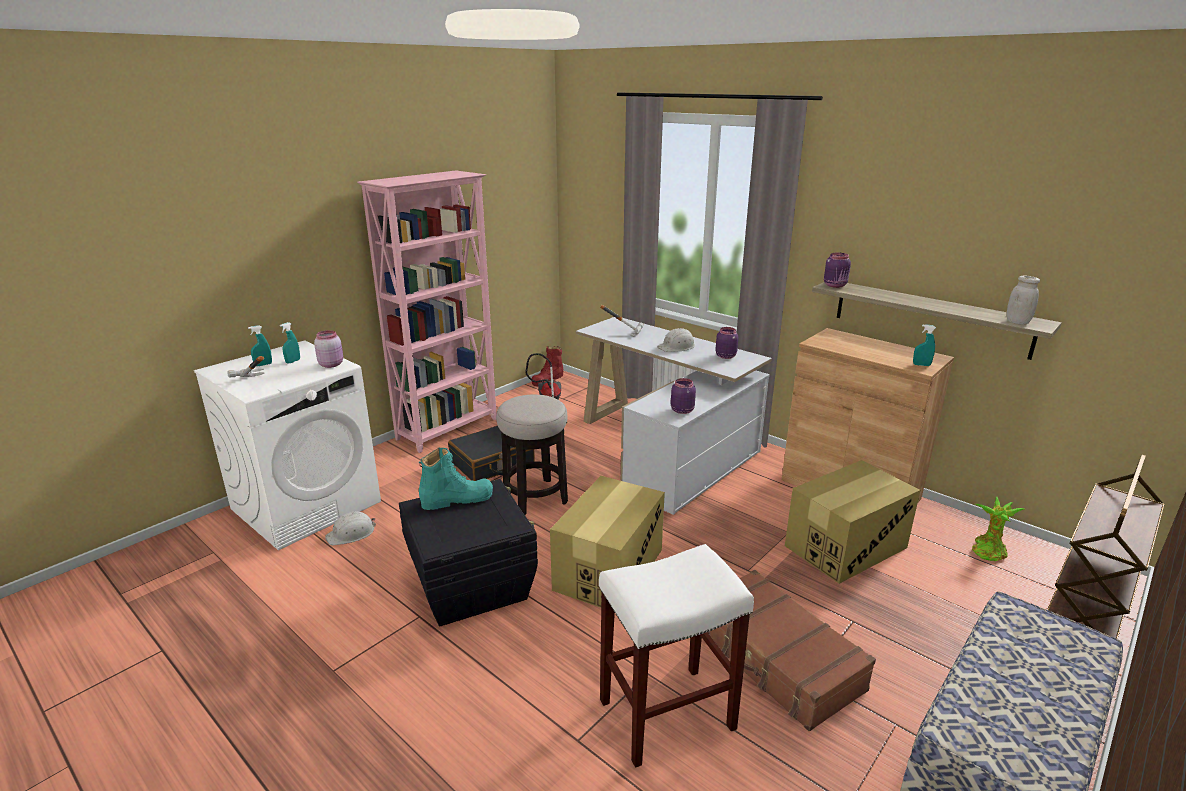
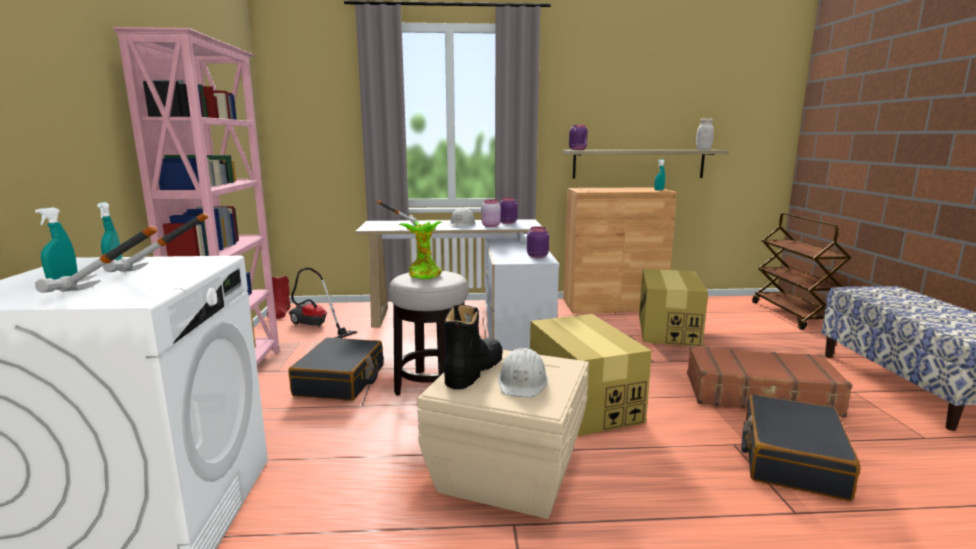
camera: 45 degrees left, 10 degrees down
pink jar [314,330,343,368] -> pink jar moved to [481,199,501,227]
white hard hat [325,511,376,545] -> white hard hat moved to [498,348,548,398]
black storage box [399,479,538,627] -> beige storage box [417,350,589,519]
turquoise boot [419,448,493,510] -> black boot [444,304,503,389]
white stool [599,544,754,768] -> black suitcase [741,394,860,501]
potted plant [972,497,1025,561] -> potted plant moved to [398,221,443,279]
none -> hammer [103,212,209,272]

